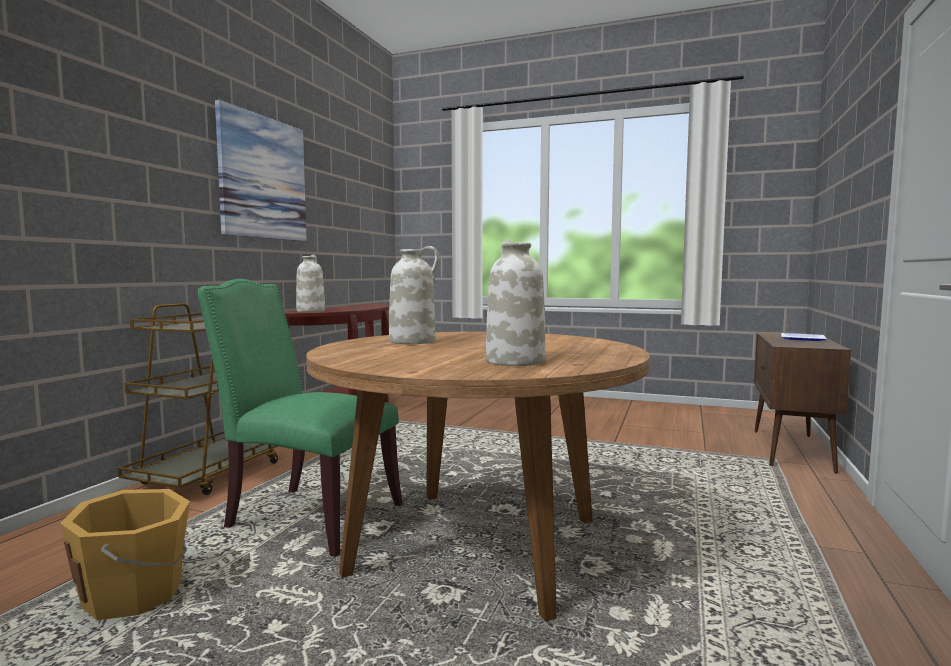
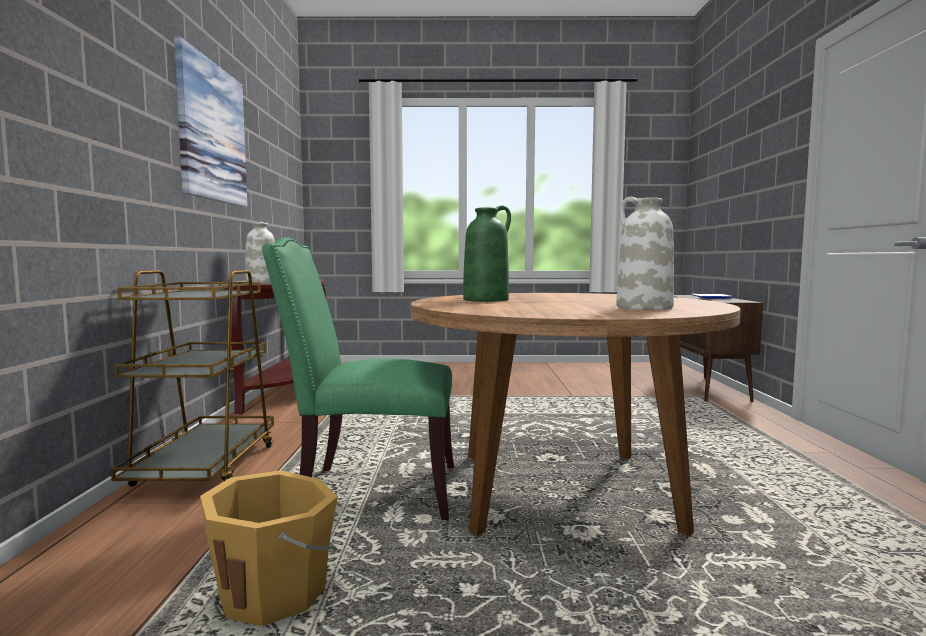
camera: 20 degrees left, 0 degrees up
white vase [389,246,439,344] -> green vase [463,205,511,302]

